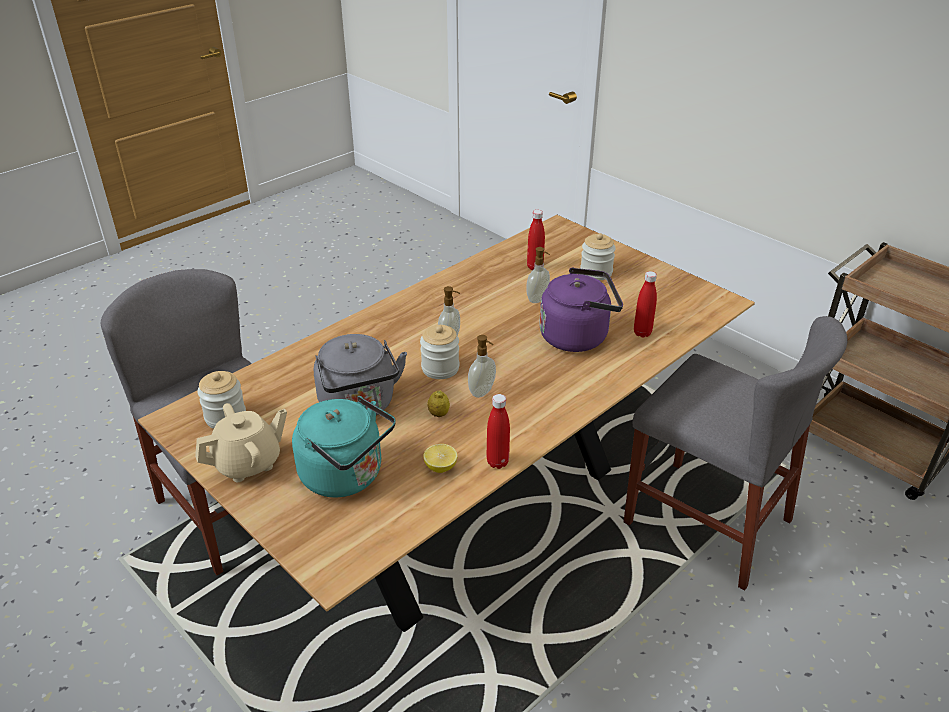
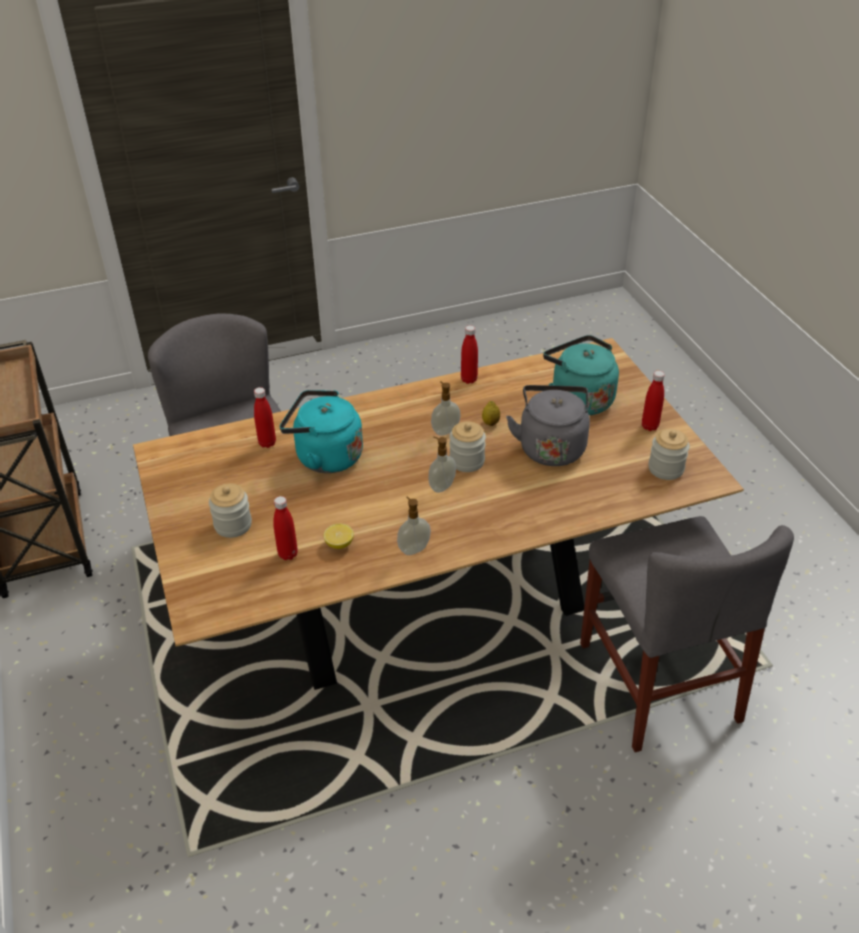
camera: 155 degrees left, 5 degrees up
beige teapot [195,403,287,482] -> red bottle [642,371,665,431]
lemon [423,444,458,473] -> lemon moved to [324,524,354,549]
soap dispenser [526,247,550,303] -> soap dispenser moved to [397,497,431,555]
purple kettle [539,268,623,352] -> turquoise kettle [280,390,363,473]

